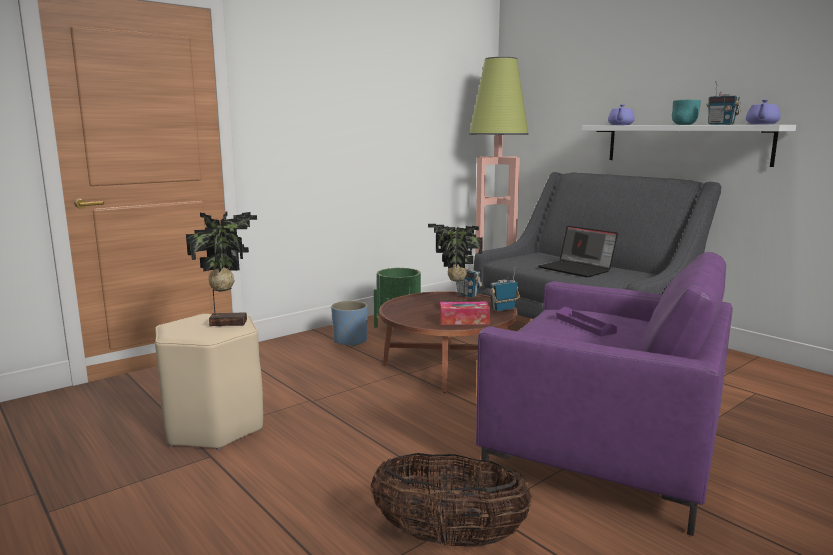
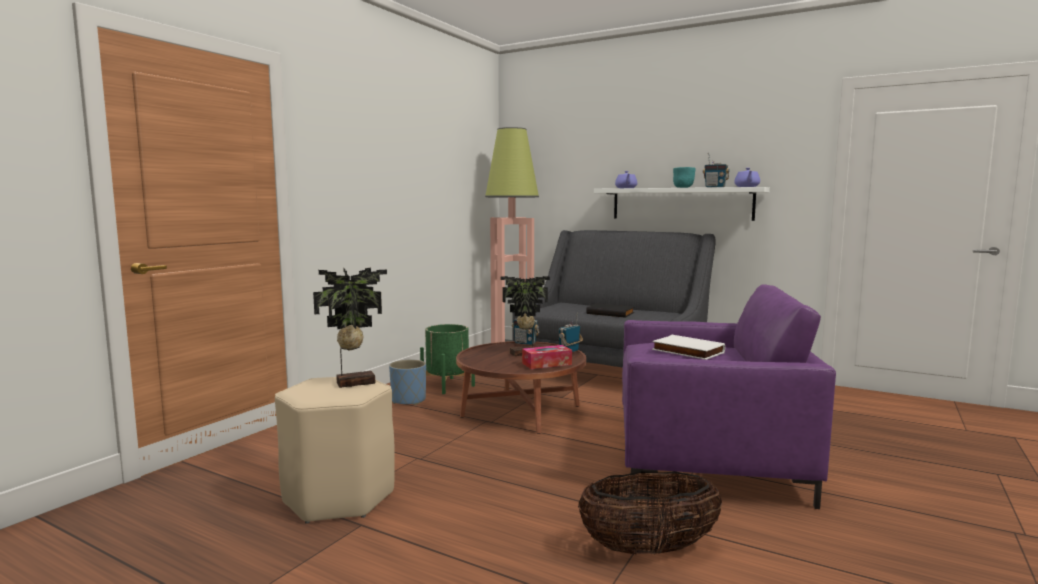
camera: 20 degrees left, 5 degrees down
laptop [538,226,618,277] -> black book [586,304,634,318]
purple tray [556,306,617,336] -> white book [652,335,725,360]

